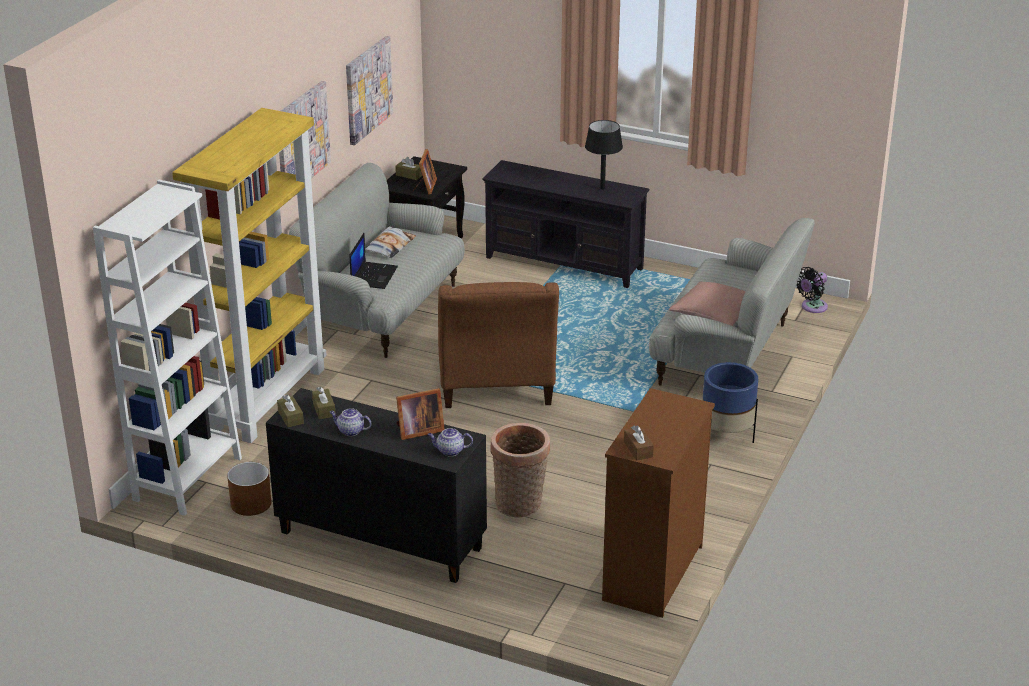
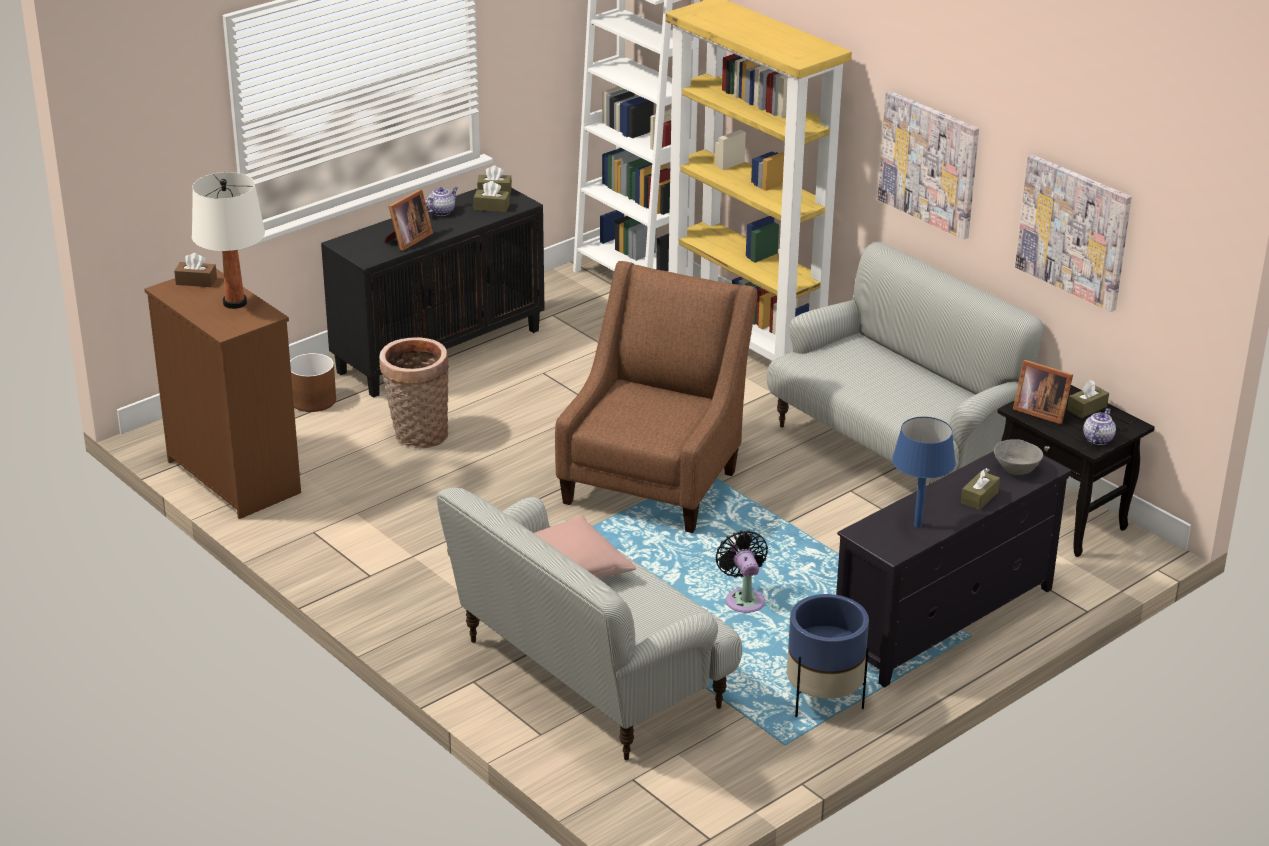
camera: 115 degrees right, 0 degrees up
brown planter [227,462,271,516] -> brown planter moved to [290,353,336,412]
laptop [350,233,398,289] -> none
pillow [365,226,416,258] -> none
picture frame [396,388,445,440] -> picture frame turned 150 degrees counterclockwise [384,189,433,251]
teapot [428,428,473,456] -> teapot moved to [1083,408,1116,445]
brown armchair [438,282,559,408] -> brown armchair turned 90 degrees clockwise [555,261,758,533]
black table lamp [585,120,623,190] -> blue table lamp [892,417,956,528]
blue planter [703,362,758,443] -> blue planter moved to [787,594,869,717]
black fan [797,267,828,313] -> black fan moved to [716,530,768,613]
none -> white table lamp [192,172,265,309]
none -> brown tissue box [961,468,1000,510]
none -> grey bowl [994,439,1043,475]

